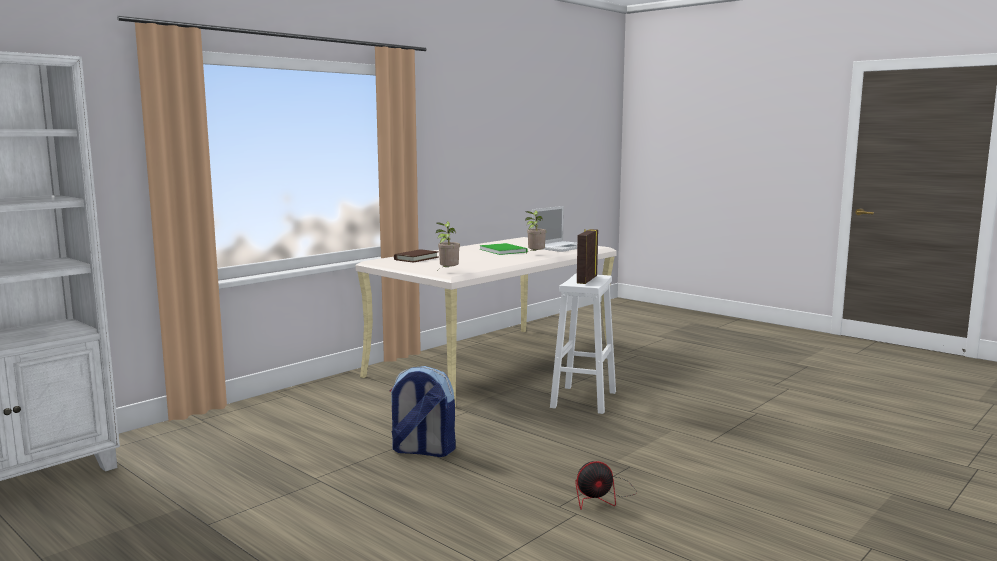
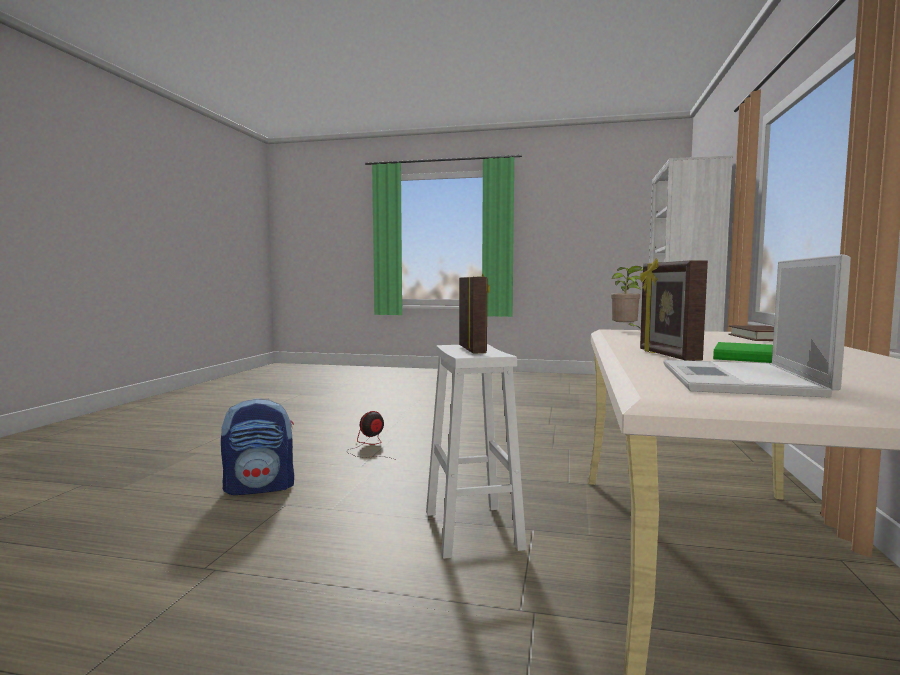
camera: 150 degrees right, 5 degrees down
backpack [389,366,456,457] -> backpack moved to [221,398,294,495]
potted plant [525,210,546,251] -> picture frame [640,258,708,361]

